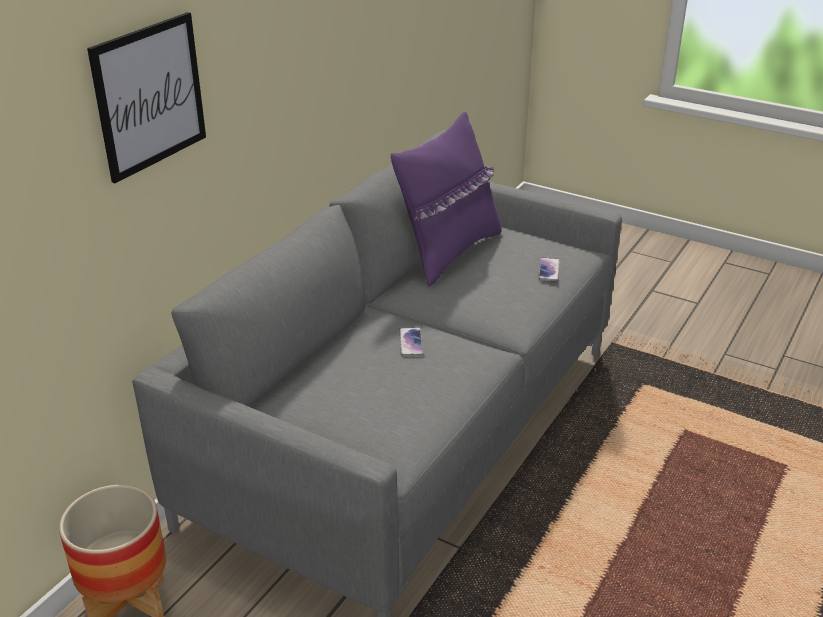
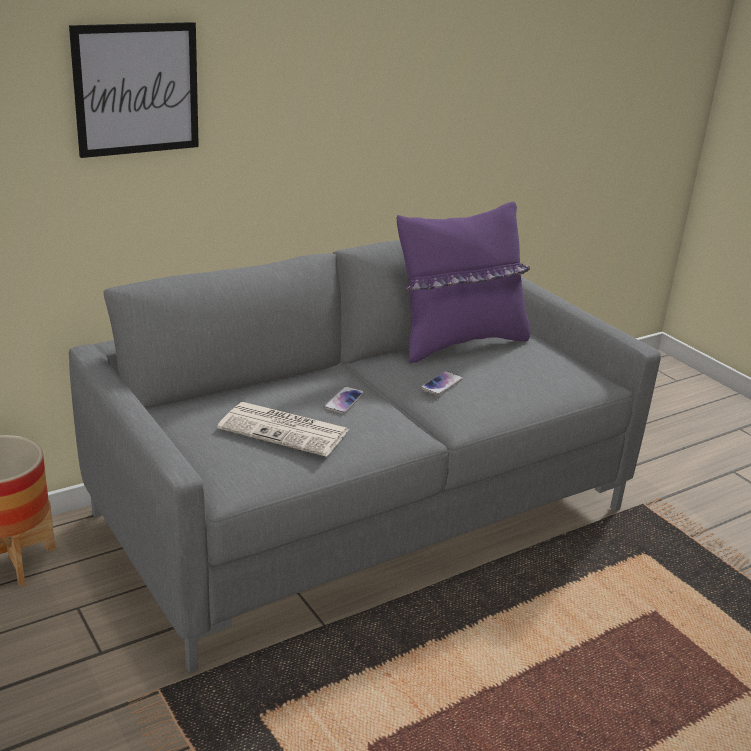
camera: 25 degrees right, 5 degrees down
phone [538,257,560,281] -> phone moved to [421,371,463,395]
none -> newspaper [217,402,349,457]

